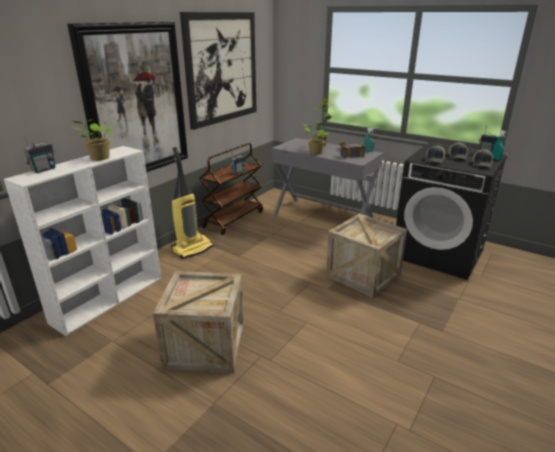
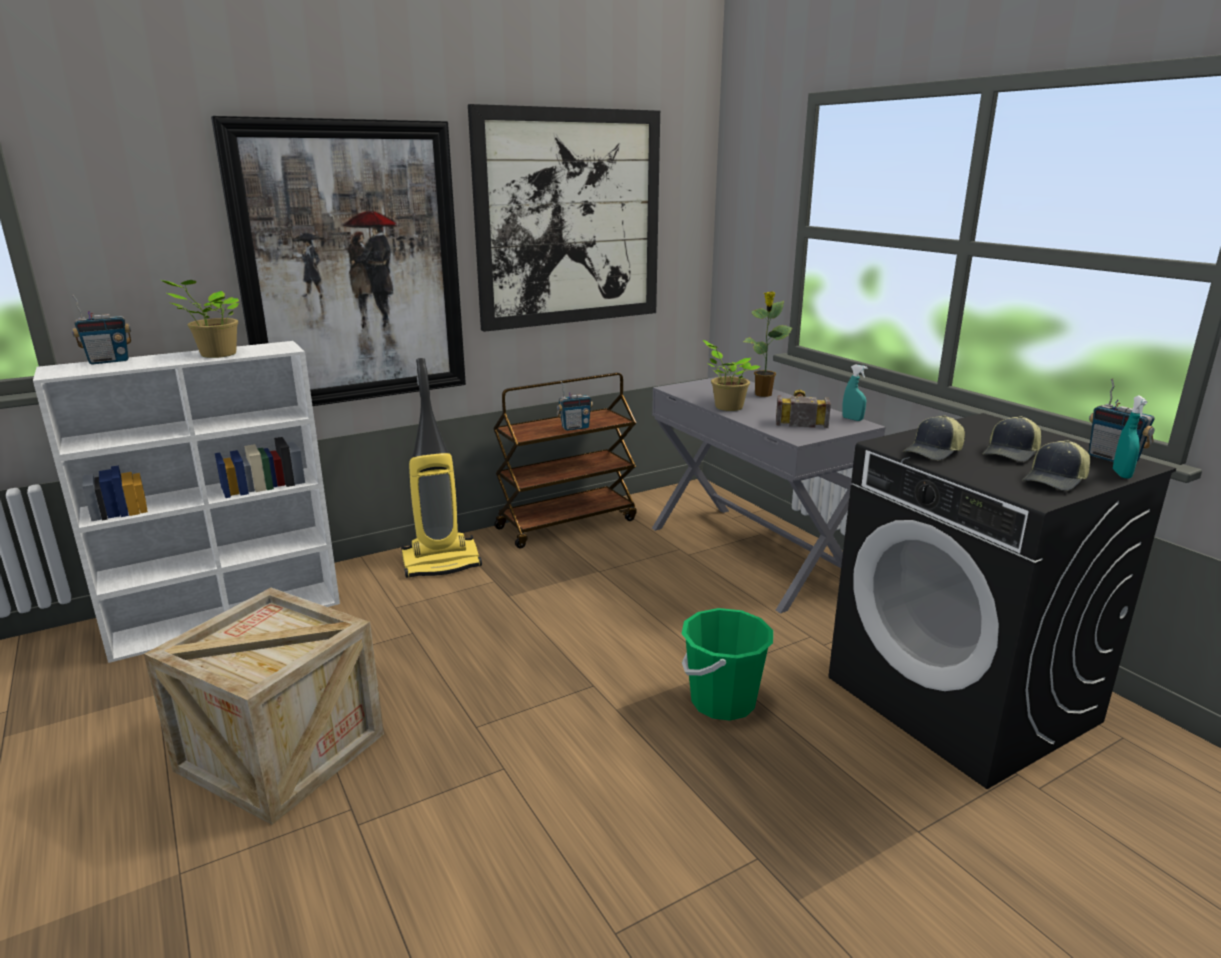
camera: 25 degrees right, 5 degrees down
crate [326,213,407,298] -> green bucket [681,608,773,721]

